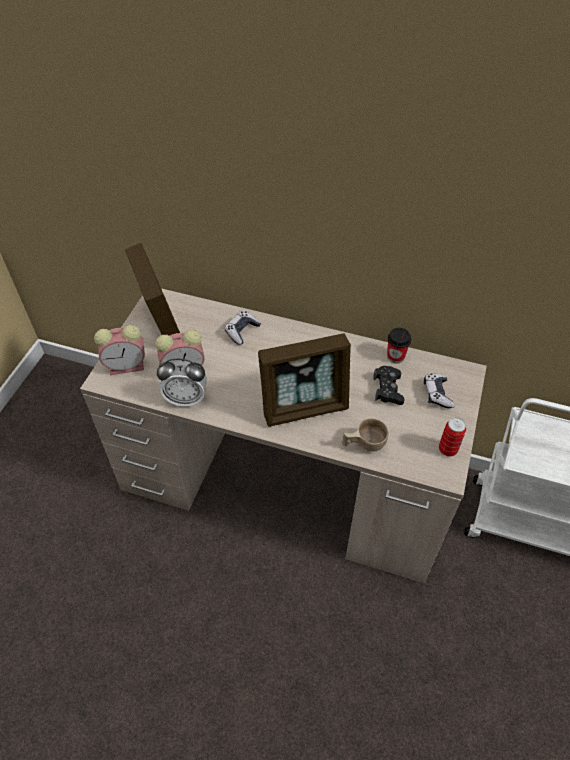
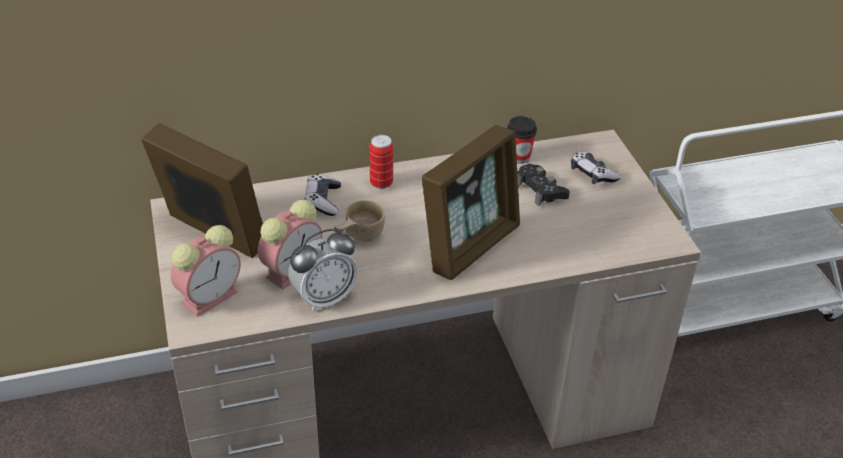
camera: 35 degrees left, 10 degrees down
beige cup [342,418,388,452] -> beige cup moved to [334,200,385,242]
can [439,417,466,457] -> can moved to [369,135,393,189]

